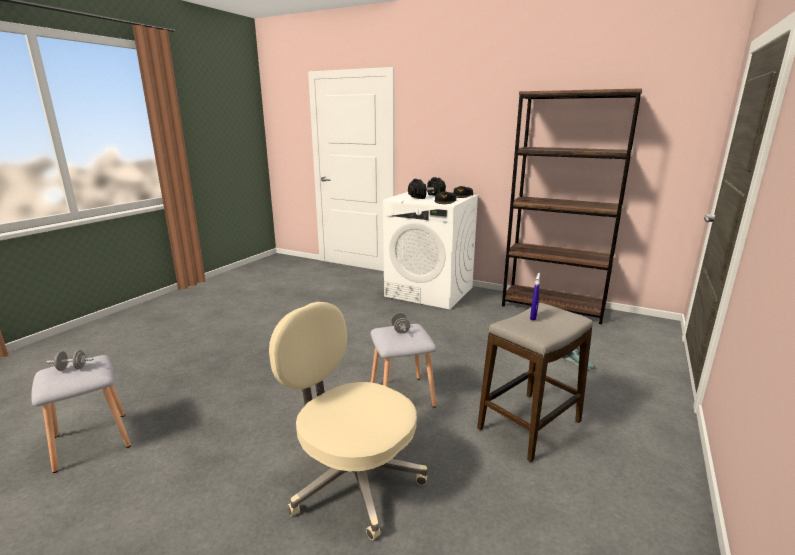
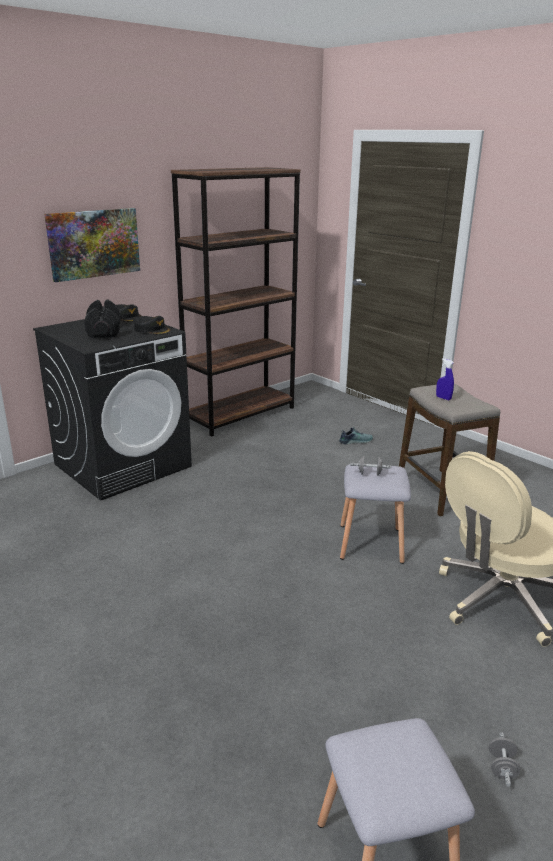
camera: 70 degrees left, 5 degrees up
grey dumbbell [46,350,93,371] -> grey dumbbell moved to [489,732,521,787]
white washing machine [383,191,479,309] -> black washing machine [33,319,192,501]
none -> picture [44,208,140,282]

